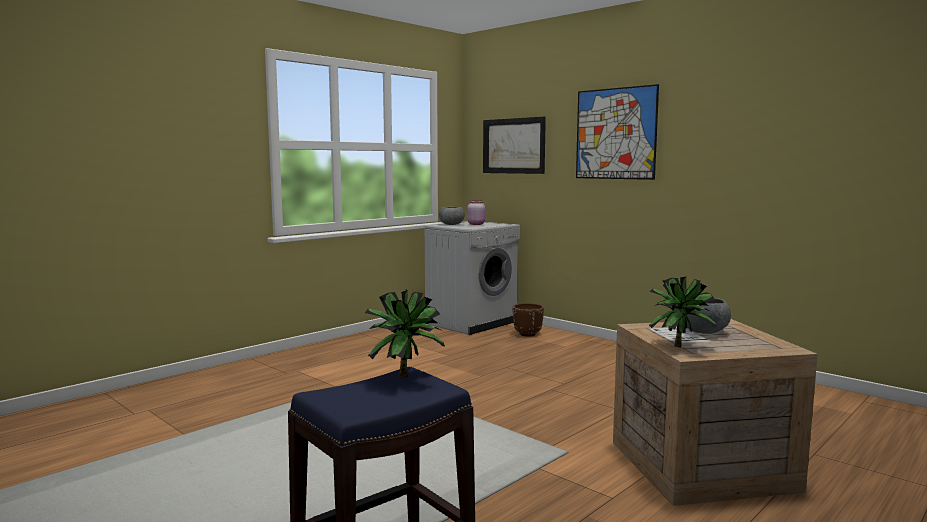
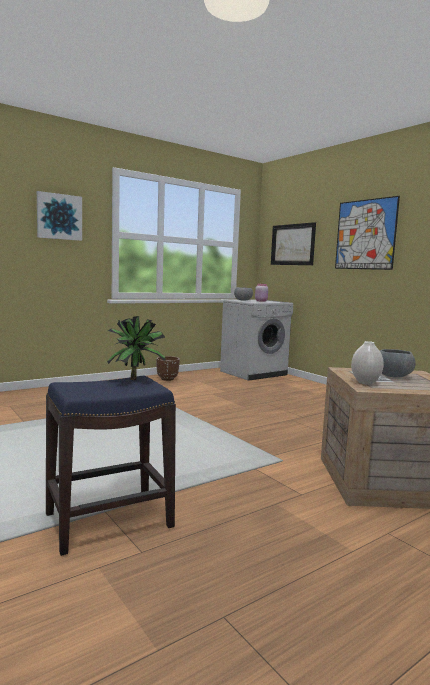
camera: 10 degrees right, 0 degrees up
brown planter [513,303,544,337] -> brown planter moved to [156,356,180,381]
potted plant [649,277,716,348] -> white vase [351,341,384,385]
none -> picture [37,191,82,241]

